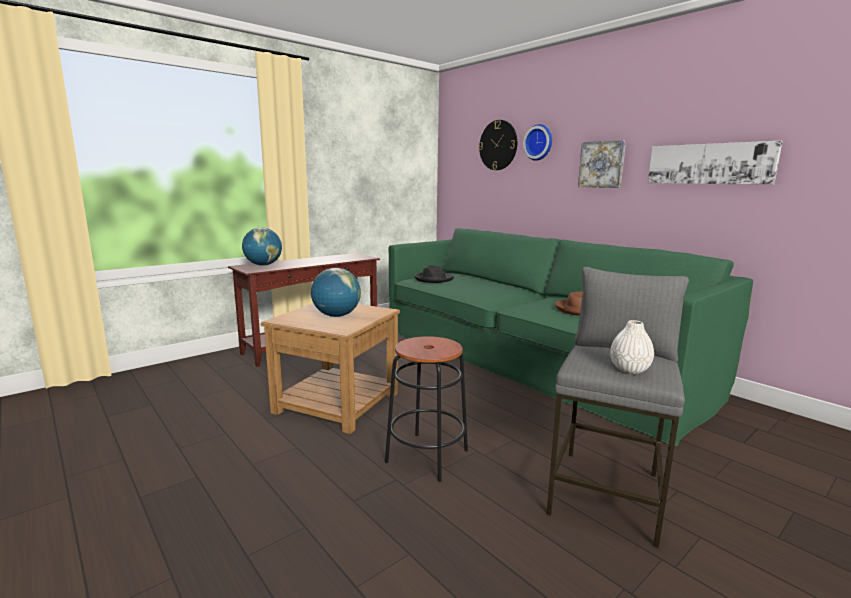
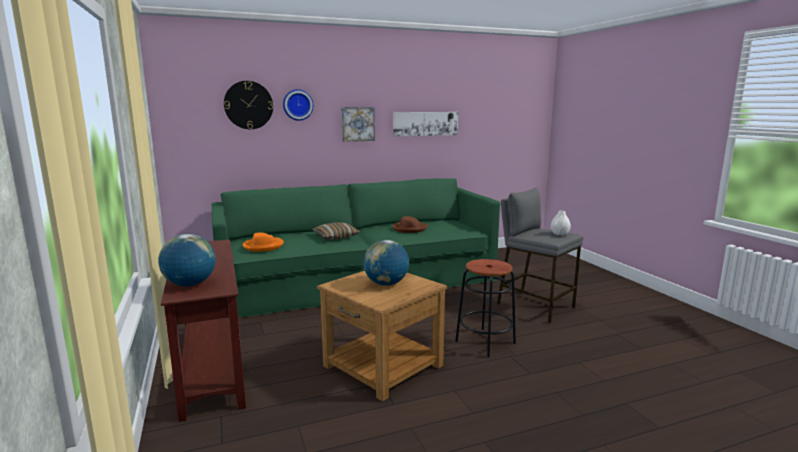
camera: 70 degrees left, 0 degrees up
black hat [414,265,454,283] -> orange hat [243,232,284,252]
none -> pillow [312,222,360,239]

